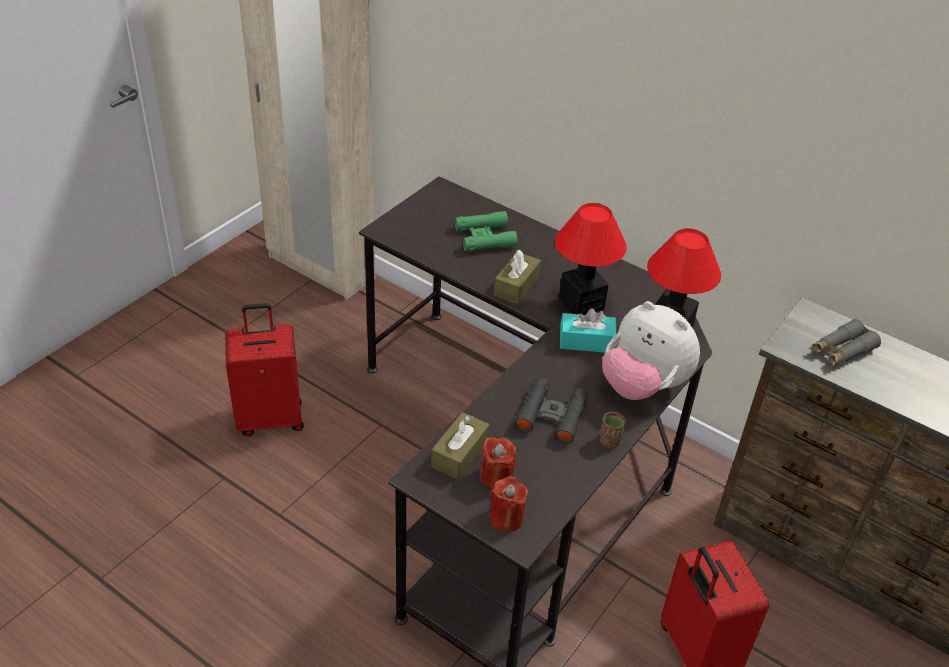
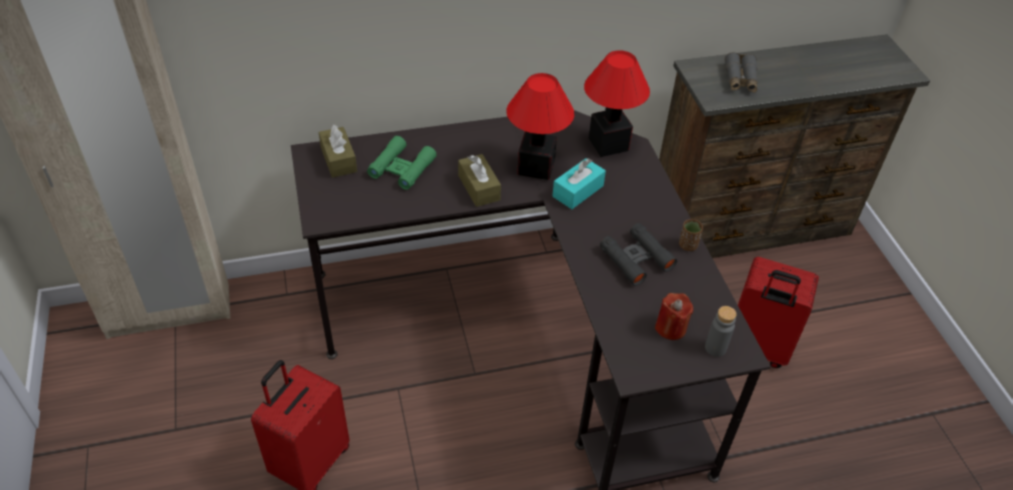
camera: 50 degrees left, 5 degrees up
brown tissue box [431,412,490,480] -> brown tissue box moved to [319,125,357,178]
red candle [489,476,528,532] -> grey bottle [705,306,737,357]
plush toy [602,301,700,400] -> none

